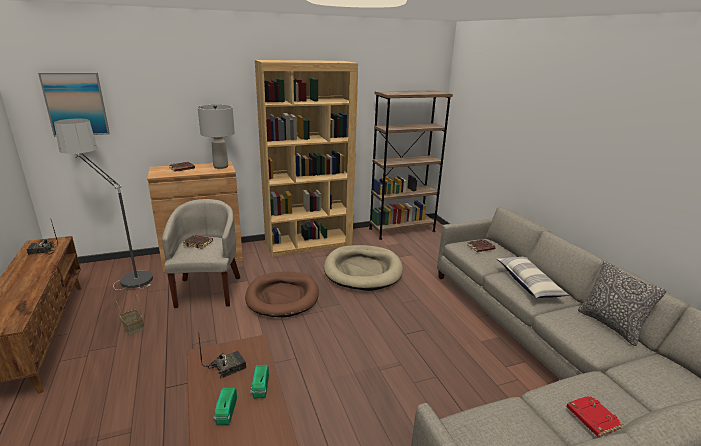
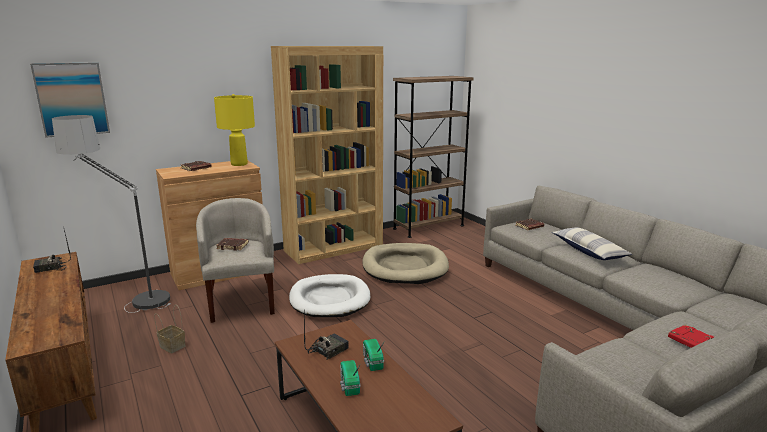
camera: 10 degrees left, 5 degrees down
grey table lamp [197,104,235,169] -> yellow table lamp [214,94,255,166]
brown dog bed [245,272,319,317] -> white dog bed [289,274,370,317]
pillow [578,261,667,346] -> none

